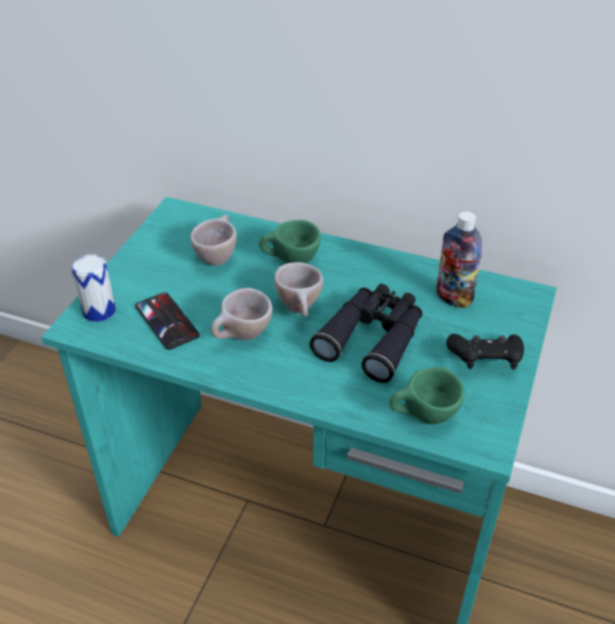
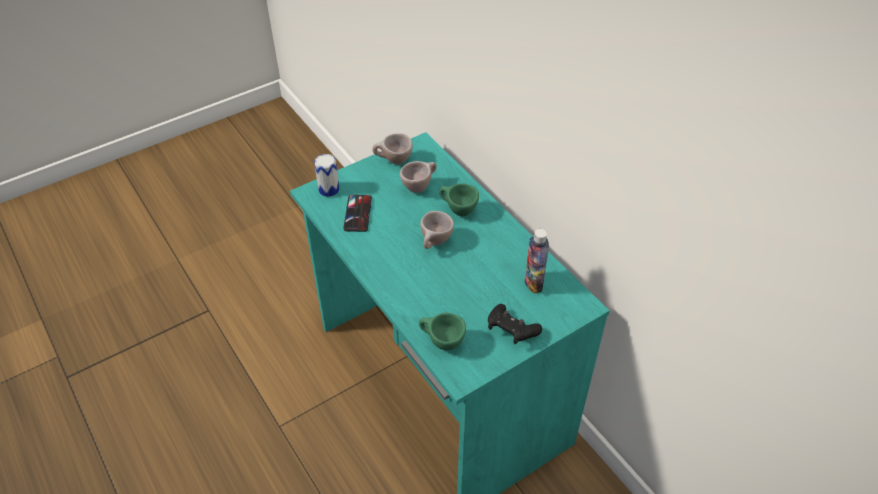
camera: 35 degrees right, 5 degrees up
beige cup [211,288,272,340] -> beige cup moved to [372,133,413,164]
black binoculars [310,284,422,383] -> none

